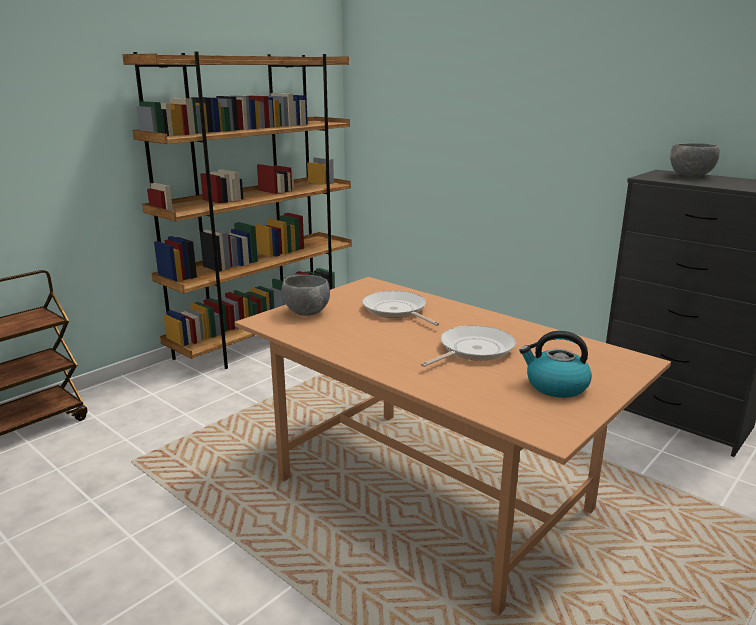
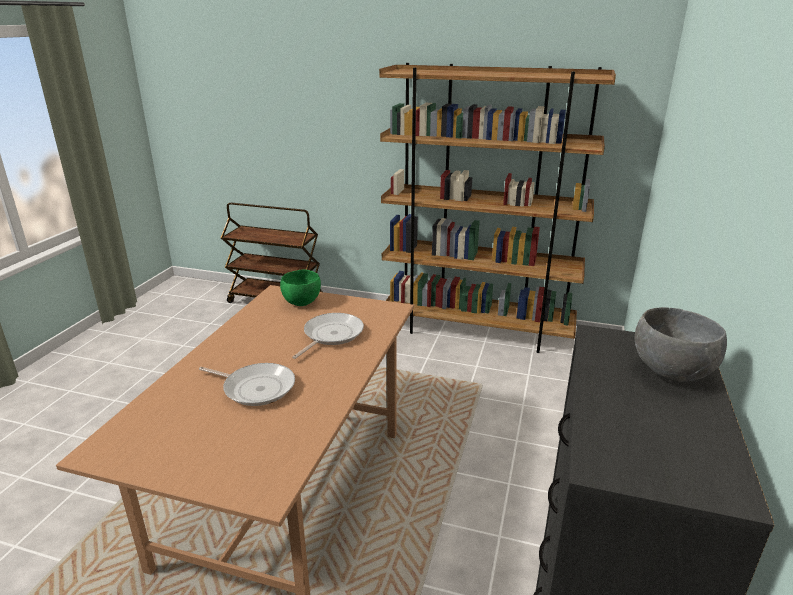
camera: 65 degrees right, 5 degrees up
grey bowl [281,275,330,316] -> green bowl [280,270,321,306]
kettle [519,331,592,398] -> none

